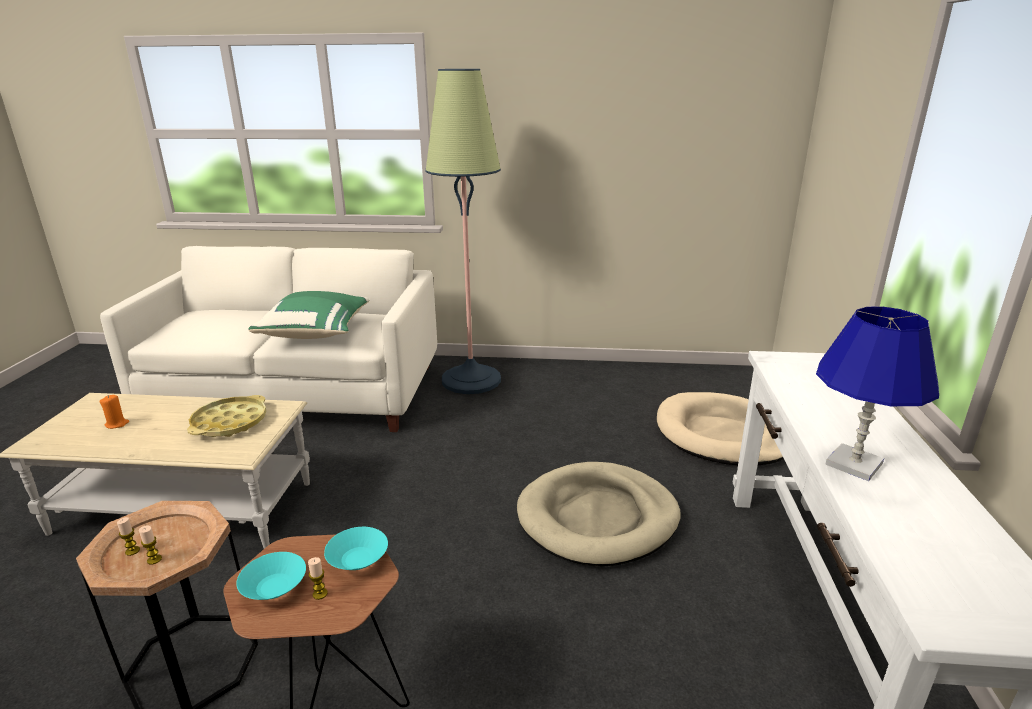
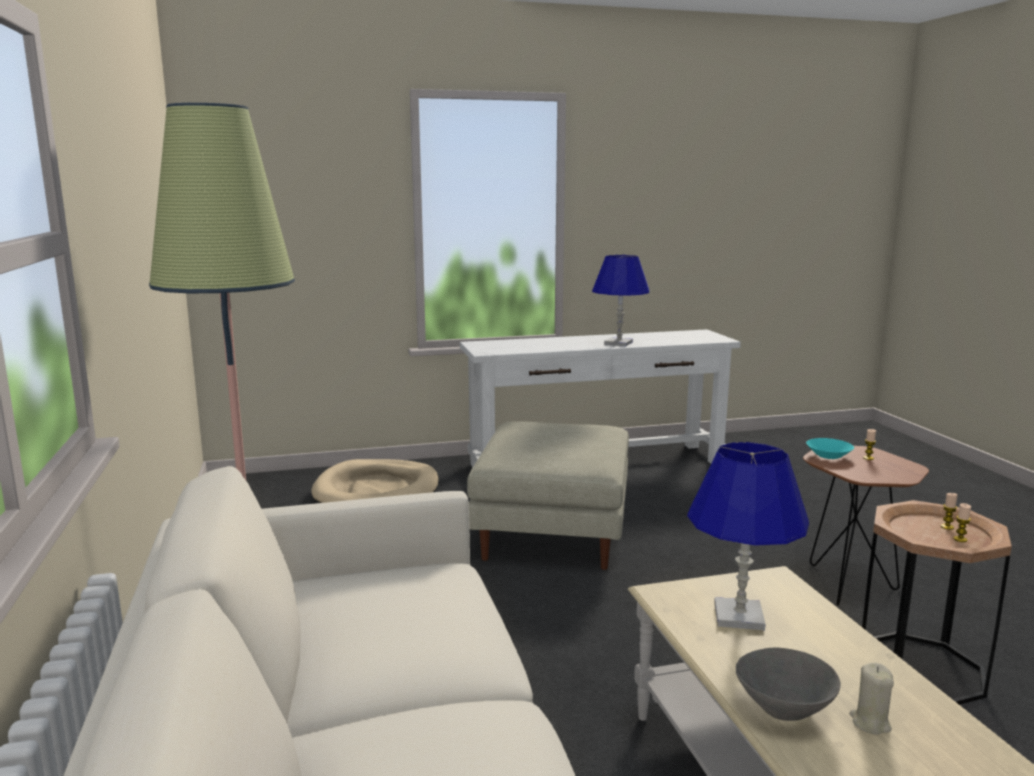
camera: 110 degrees left, 10 degrees down
orange candle [99,395,129,429] -> beige candle [849,663,894,735]
yellow tray [187,395,266,437] -> blue table lamp [687,442,809,630]
turquoise bowl [236,552,306,600] -> none
green pillow [249,291,369,339] -> none
beige dog bed [517,462,681,567] -> beige ottoman [467,422,629,570]
none -> grey bowl [736,648,841,721]

